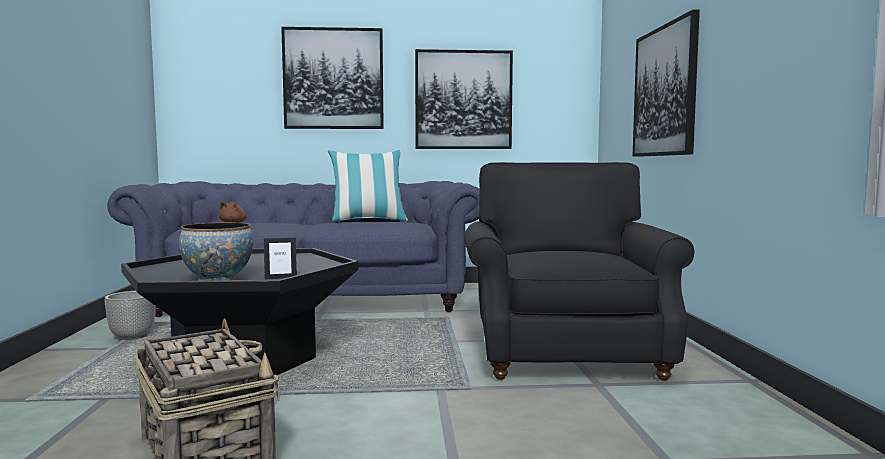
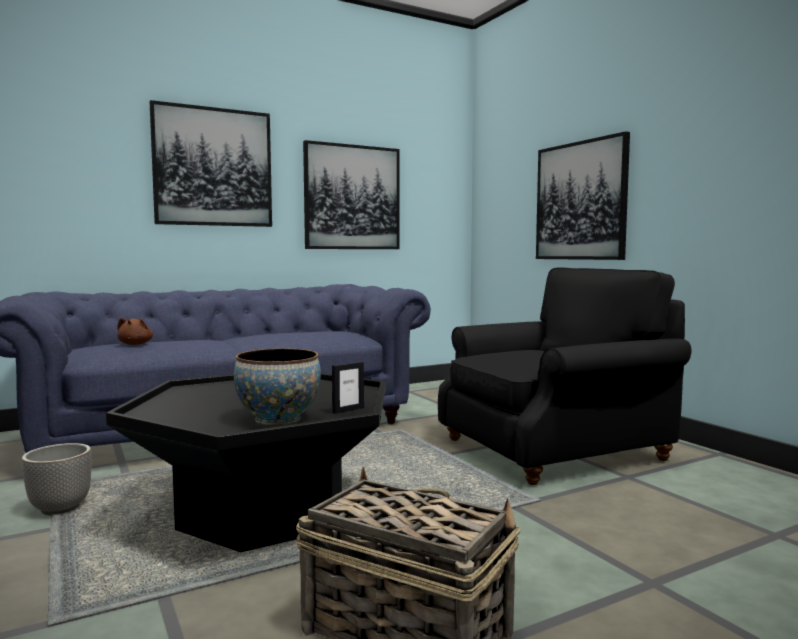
camera: 25 degrees left, 0 degrees up
pillow [328,150,408,221] -> none
black armchair [464,162,694,381] -> black armchair turned 90 degrees clockwise [438,268,691,485]

